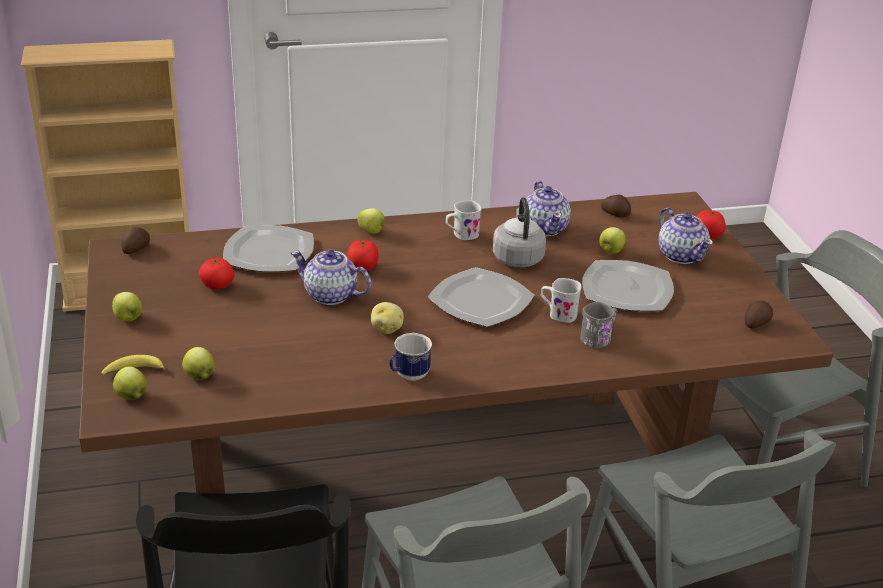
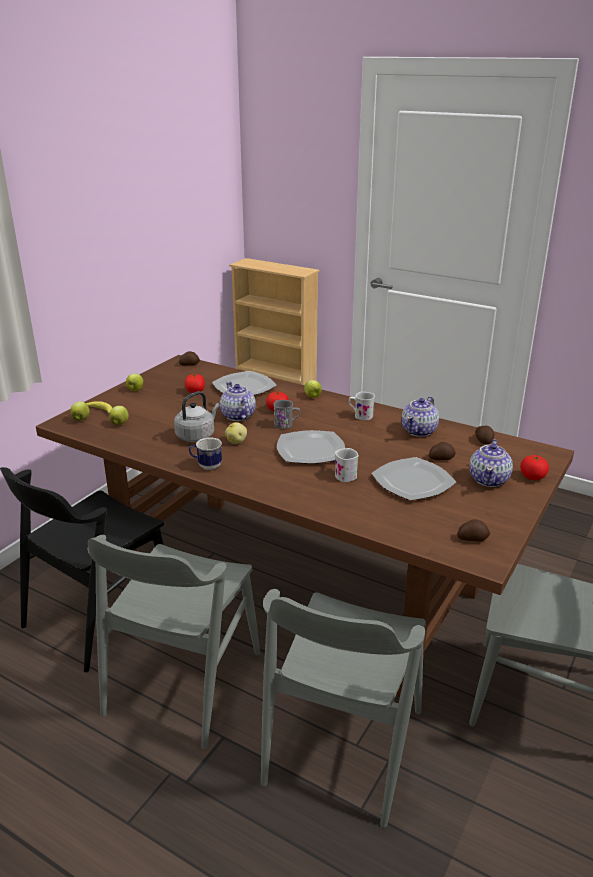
camera: 45 degrees right, 5 degrees down
grey kettle [493,197,546,267] -> grey kettle moved to [174,391,219,442]
grey mug [580,302,618,349] -> grey mug moved to [273,400,300,429]
apple [599,227,626,254] -> potato [428,442,456,460]

